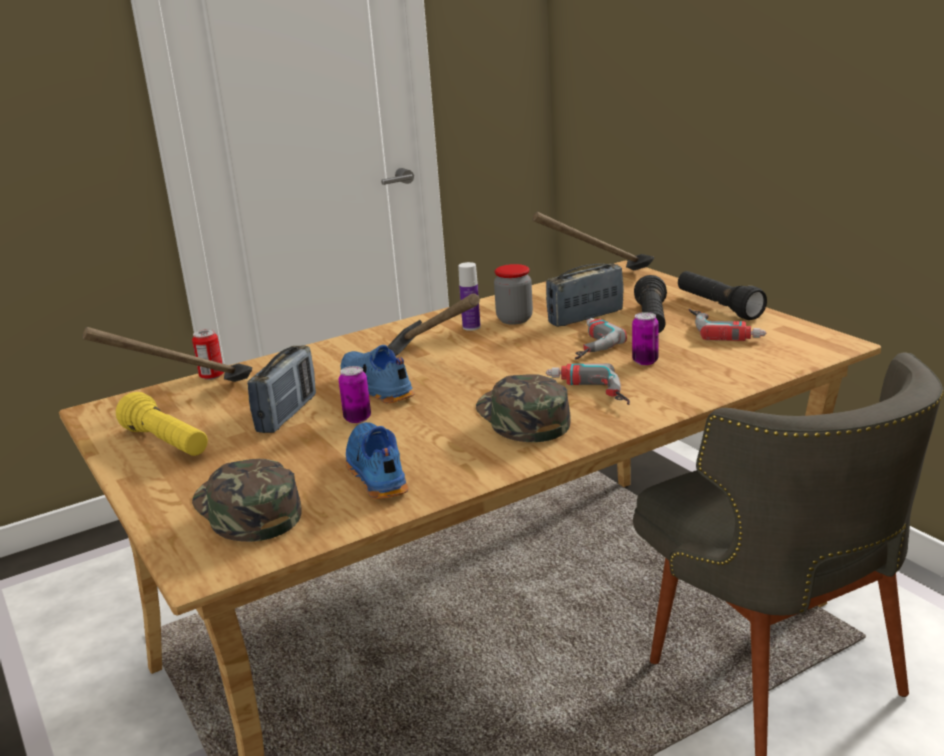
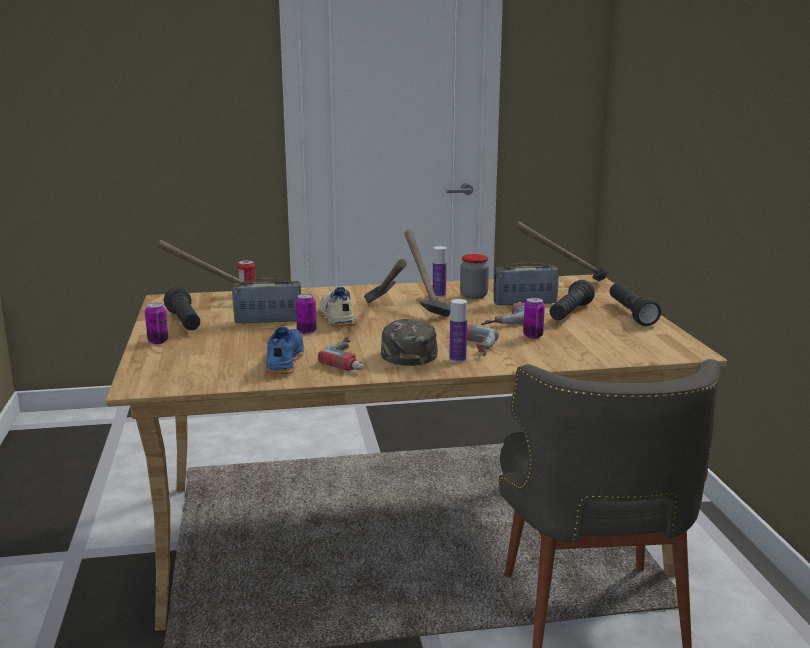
camera: 20 degrees right, 5 degrees down
yellow flashlight [116,392,208,456] -> black flashlight [164,287,200,330]
green cap [192,459,302,542] -> none
radio [247,345,316,433] -> radio turned 135 degrees counterclockwise [232,278,301,324]
blue shoe [341,345,415,403] -> beige shoe [319,286,356,327]
power drill [688,309,766,341] -> power drill moved to [318,337,364,371]
none -> can [145,302,168,344]
none -> hammer [404,230,451,317]
none -> bottle [449,299,467,363]

